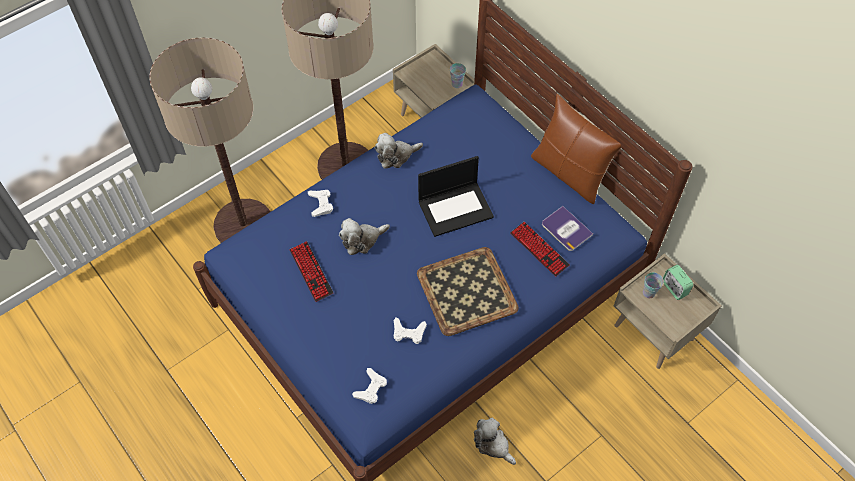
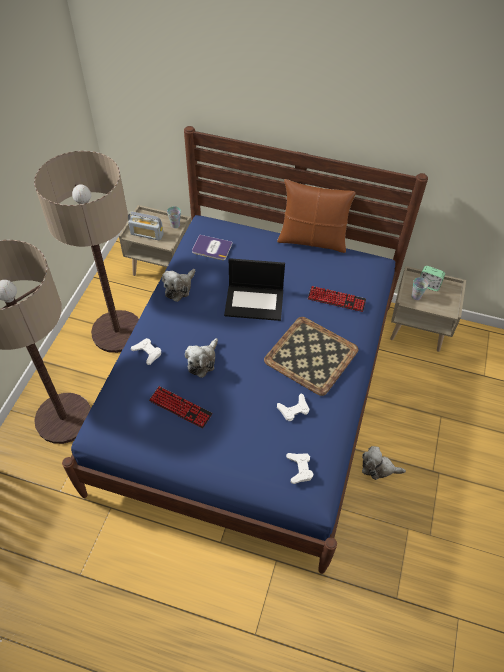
camera: 35 degrees left, 5 degrees down
laptop [418,156,494,237] -> laptop turned 60 degrees clockwise [224,258,285,321]
book [542,206,593,251] -> book moved to [192,235,233,260]
none -> radio [128,212,164,241]

